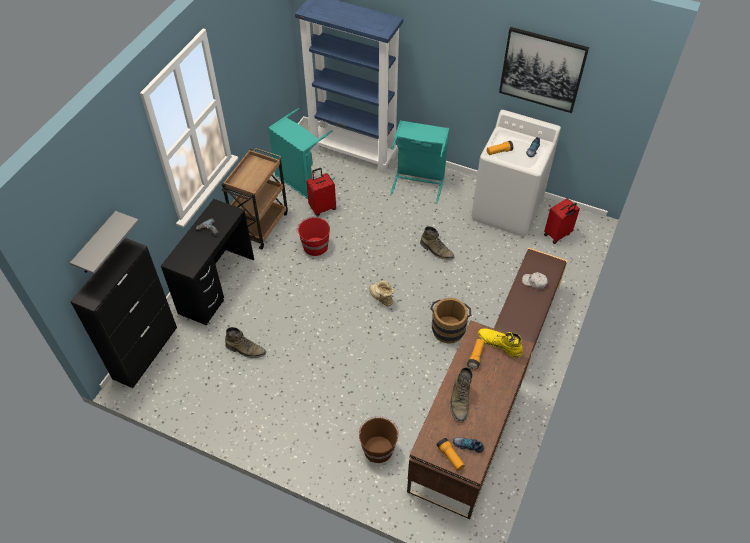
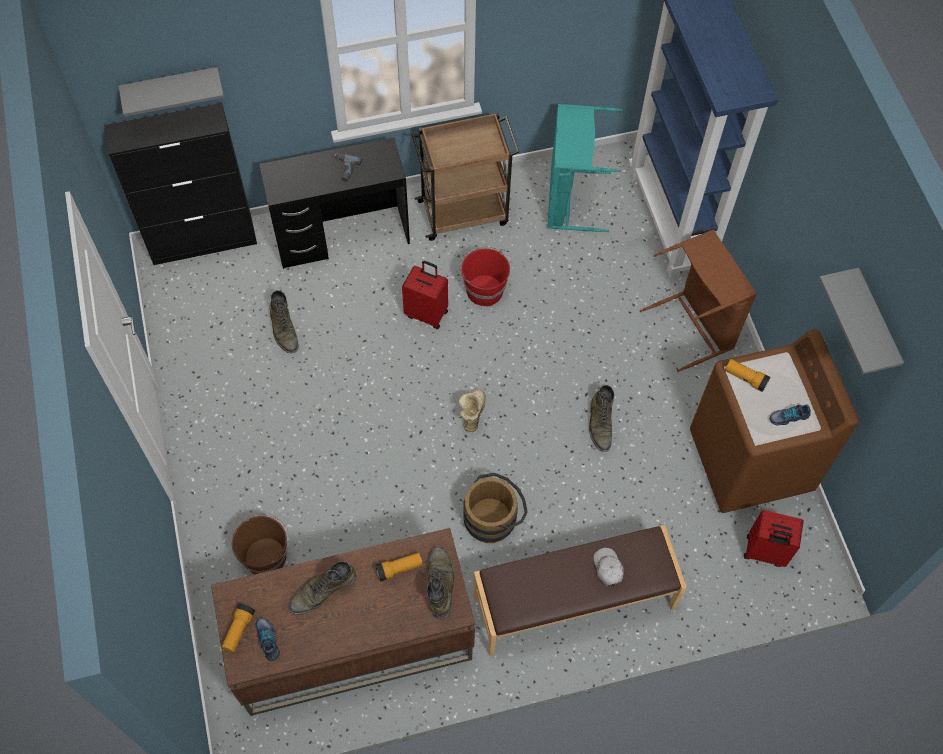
camera: 50 degrees right, 10 degrees up
red suitcase [306,168,336,216] -> red suitcase moved to [402,261,448,329]
turquoise laundry basket [390,120,449,203] -> brown laundry basket [640,229,757,372]
white washing machine [471,110,561,237] -> brown washing machine [690,329,859,513]
yellow boot [478,328,523,358] -> green boot [427,547,455,620]
picture [499,27,589,113] -> grey shelf [819,268,904,374]

